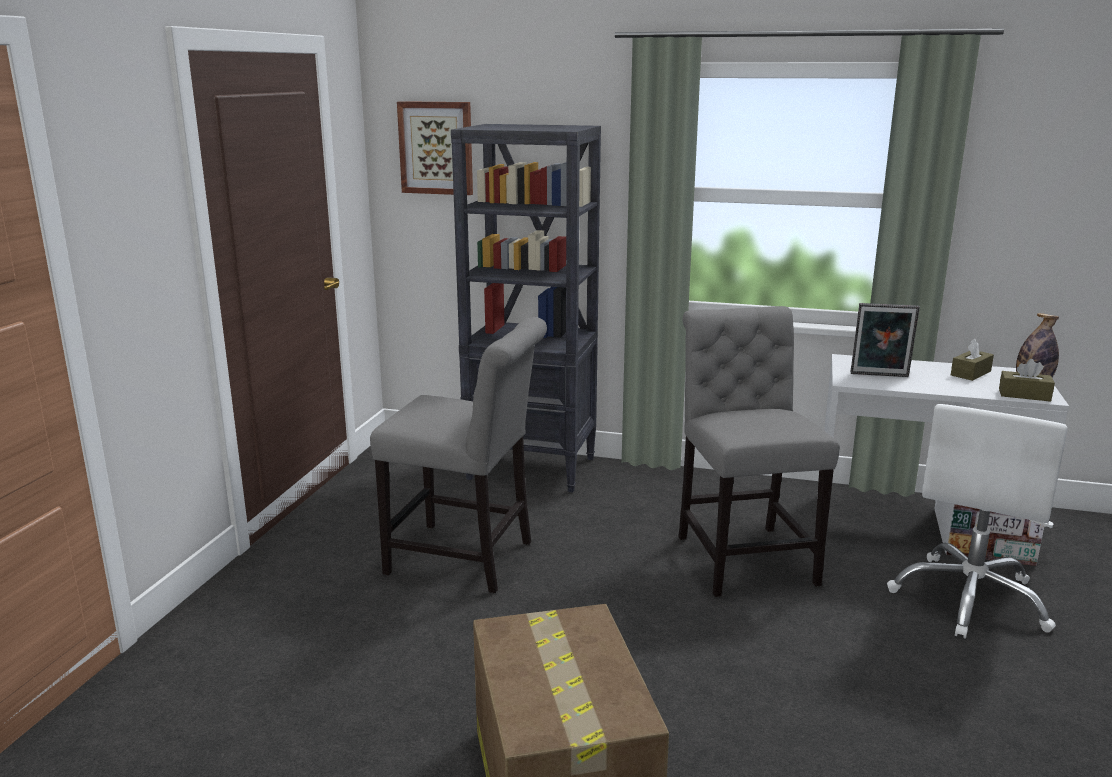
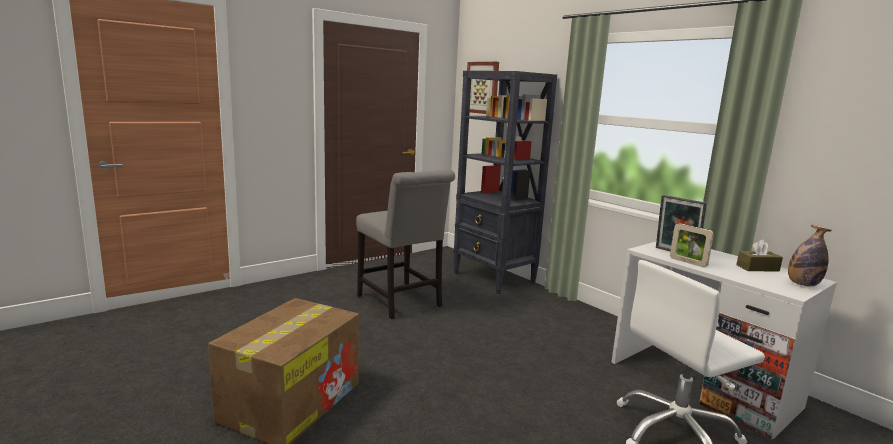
camera: 35 degrees right, 5 degrees down
grey chair [678,306,840,597] -> none
brown tissue box [999,359,1055,402] -> none
none -> picture frame [670,223,714,267]

